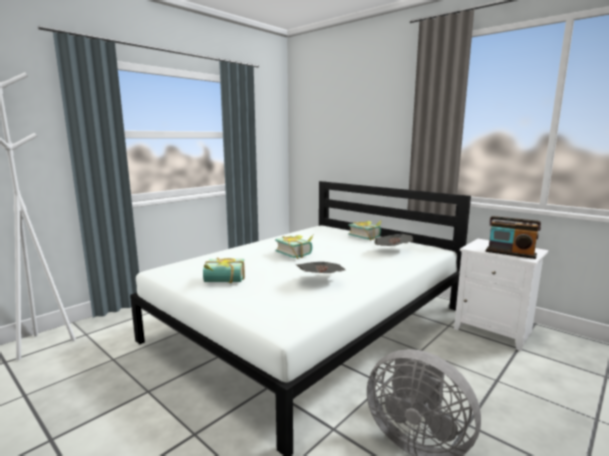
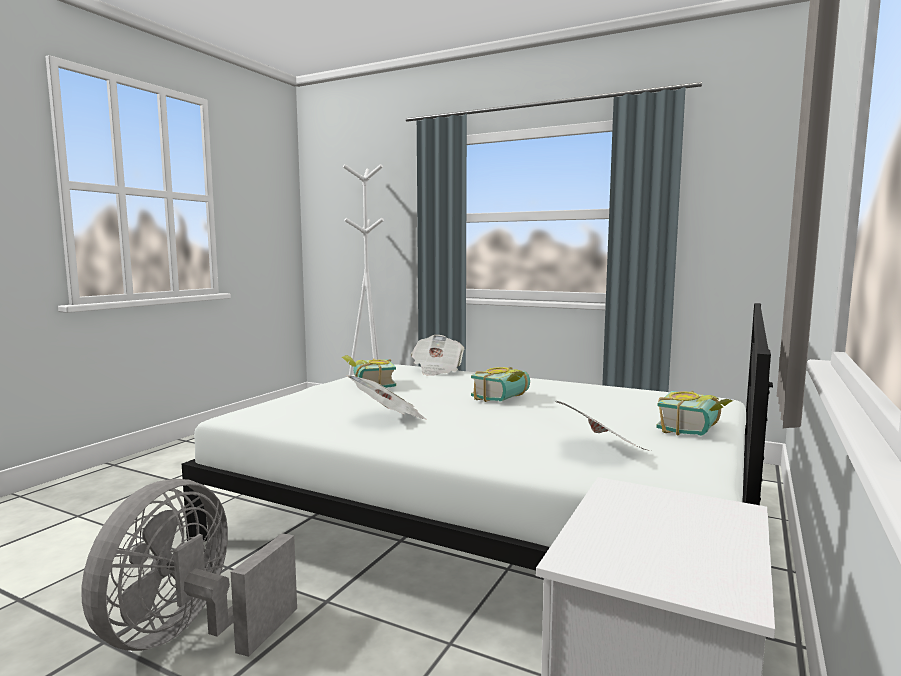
camera: 75 degrees right, 5 degrees down
radio [486,216,541,259] -> none
none -> newspaper [411,335,465,376]

